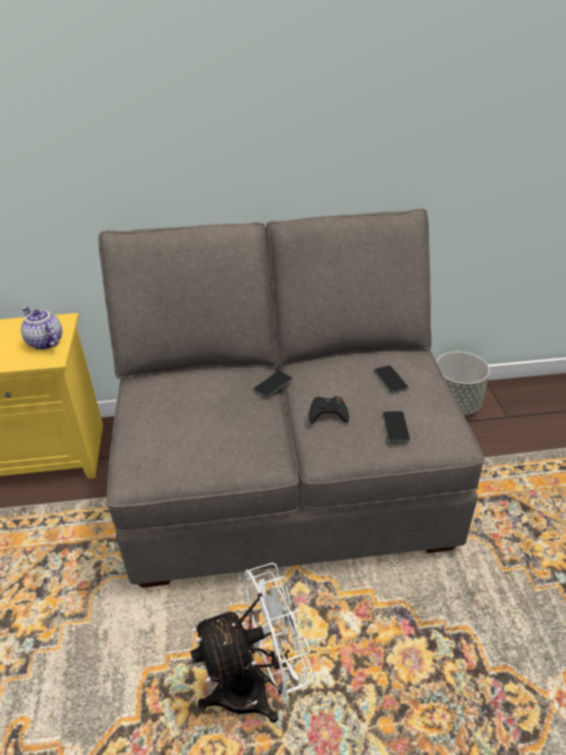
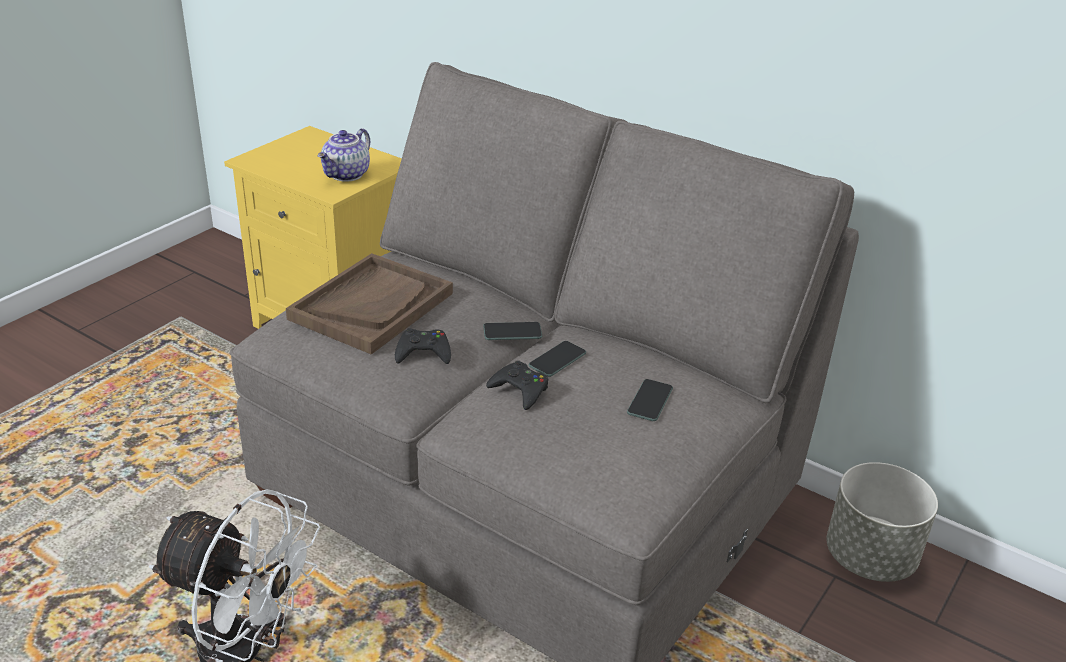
camera: 40 degrees right, 5 degrees down
teapot [21,307,62,350] -> teapot turned 150 degrees counterclockwise [318,128,370,182]
phone [383,411,410,442] -> phone moved to [528,341,586,377]
none -> brown tray [286,253,453,355]
none -> black game controller [395,328,451,364]

